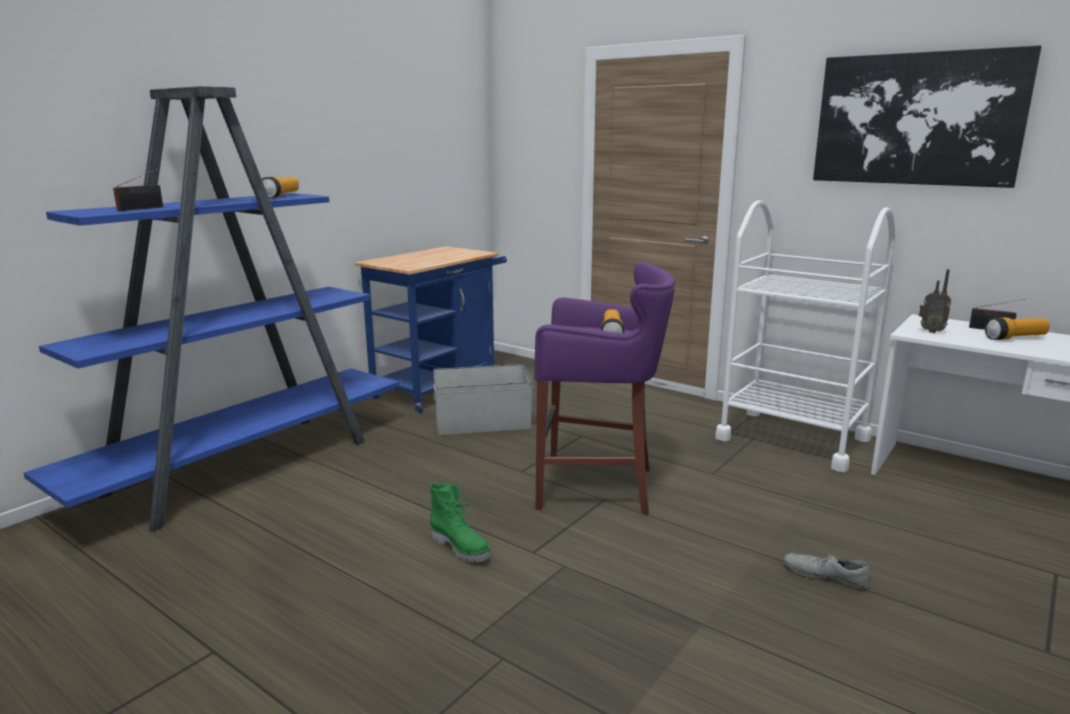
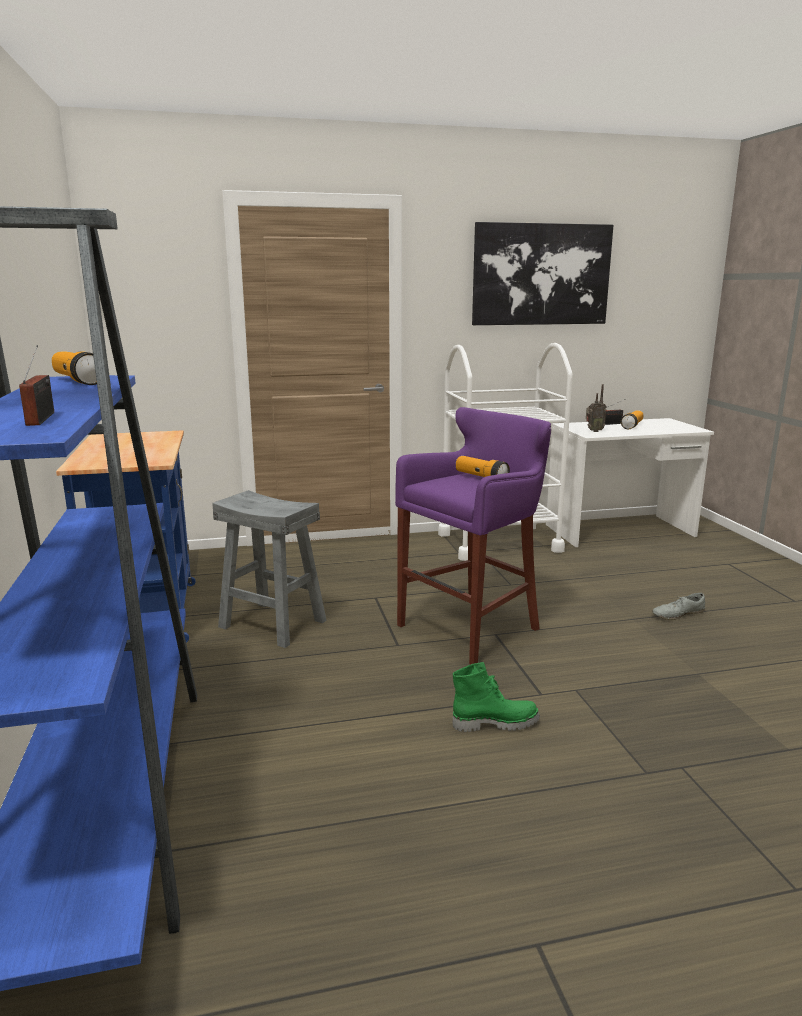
camera: 50 degrees left, 0 degrees up
grey storage box [433,364,533,435] -> grey stool [212,490,327,648]

